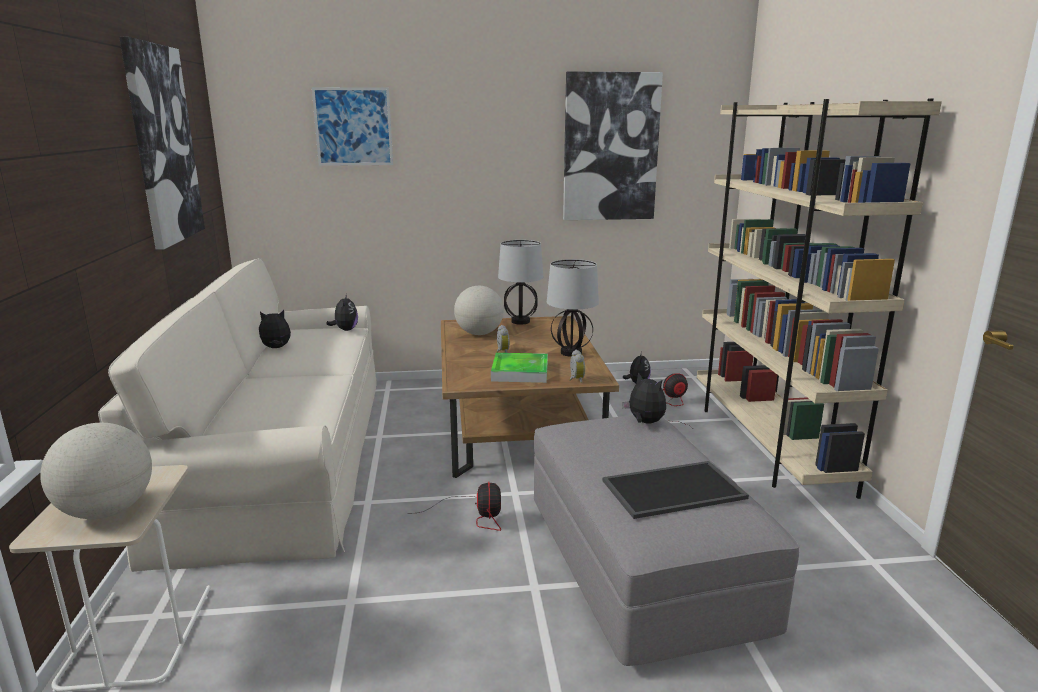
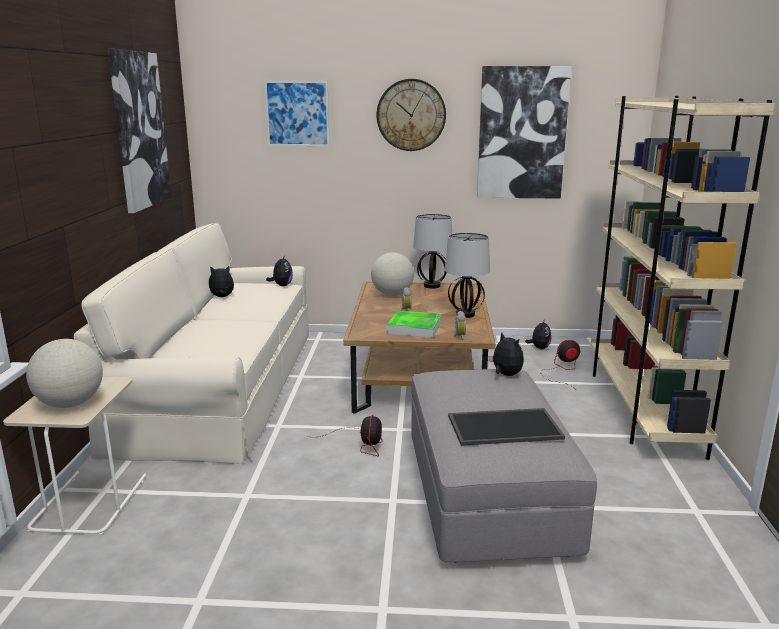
camera: 10 degrees right, 0 degrees up
none -> wall clock [377,79,446,151]

